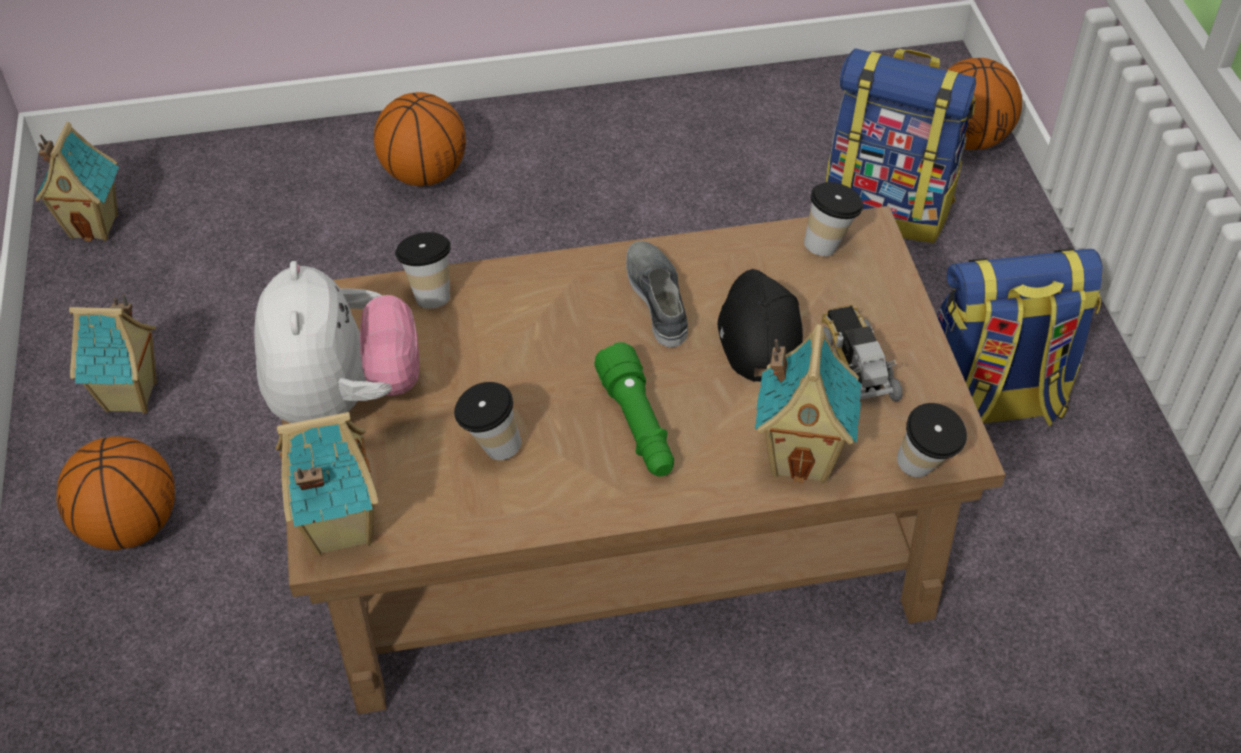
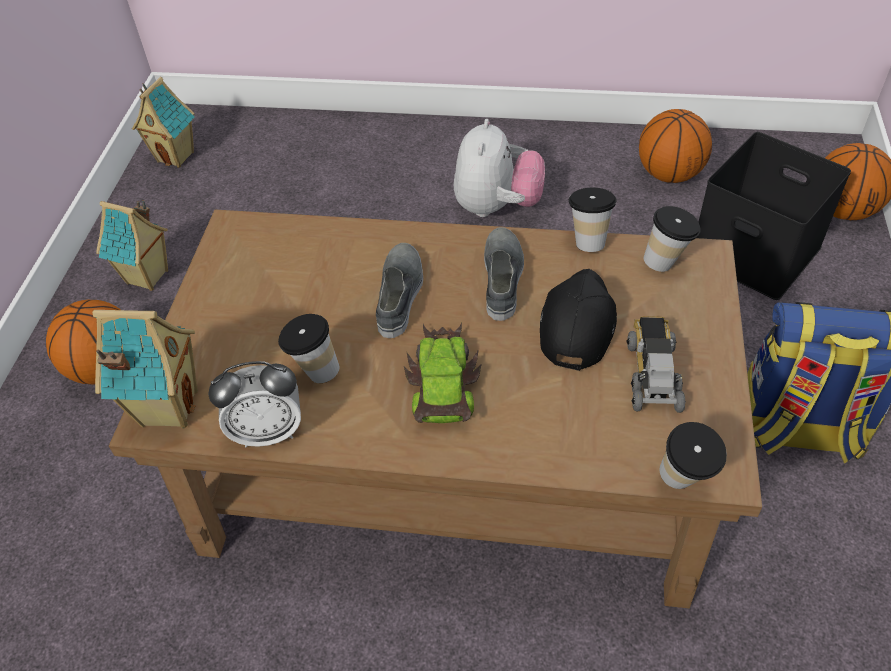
camera: 20 degrees right, 0 degrees up
plush toy [254,261,419,423] -> plush toy moved to [454,119,545,217]
basketball [374,92,466,186] -> basketball moved to [639,109,712,183]
cup [395,232,451,309] -> cup moved to [569,188,617,252]
green flashlight [594,342,674,477] -> toy car [404,322,482,423]
toy house [755,324,861,484] -> none
backpack [826,48,976,243] -> black storage box [697,132,851,300]
none -> alarm clock [208,361,301,447]
none -> grey shoe [376,243,423,338]

